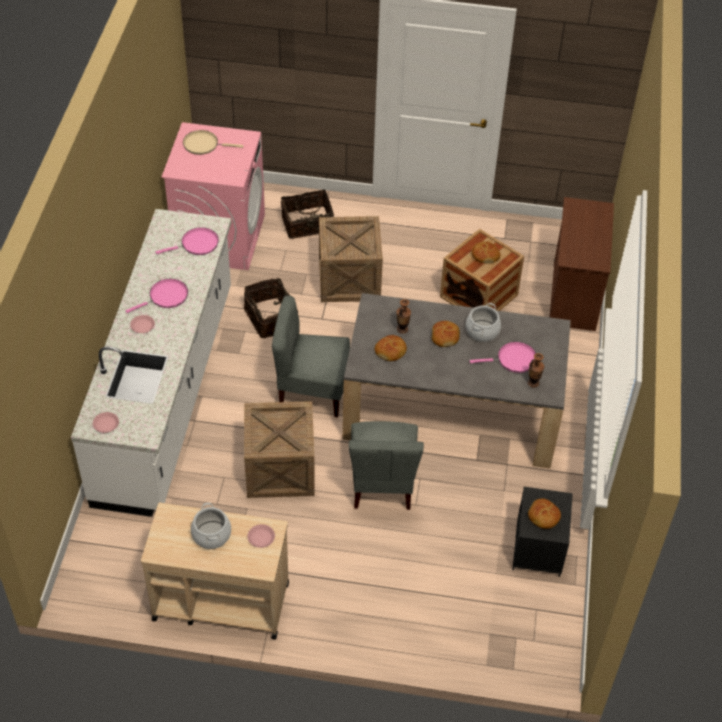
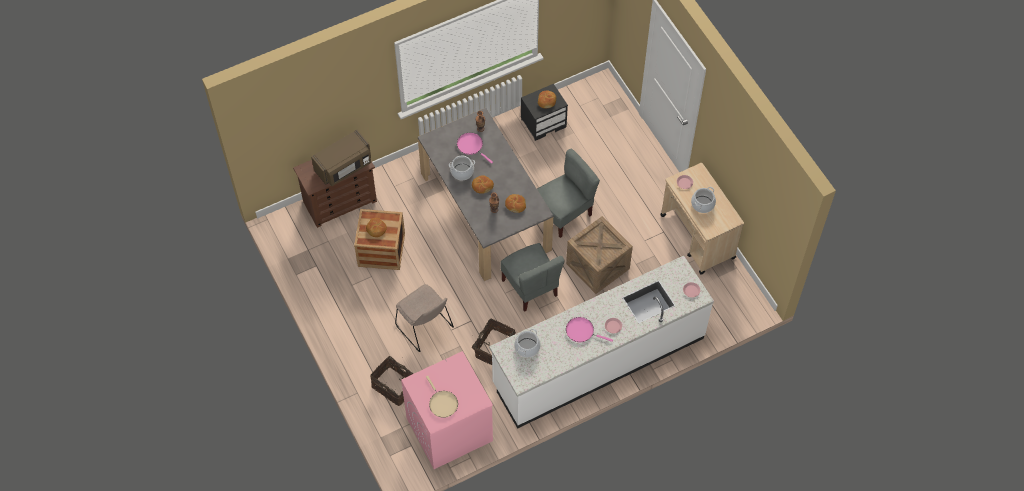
camera: 125 degrees left, 10 degrees up
pink frying pan [156,227,219,255] -> cooking pot [515,329,541,358]
crate [319,216,383,302] -> beige chair [395,284,454,352]
none -> brown microwave [311,130,371,186]

